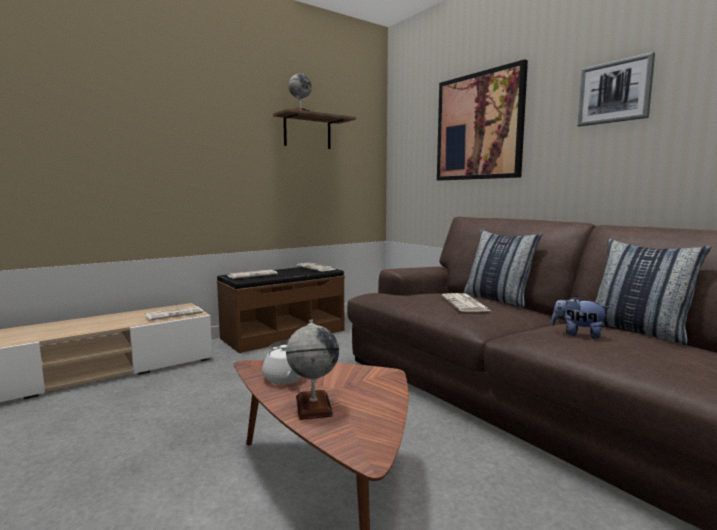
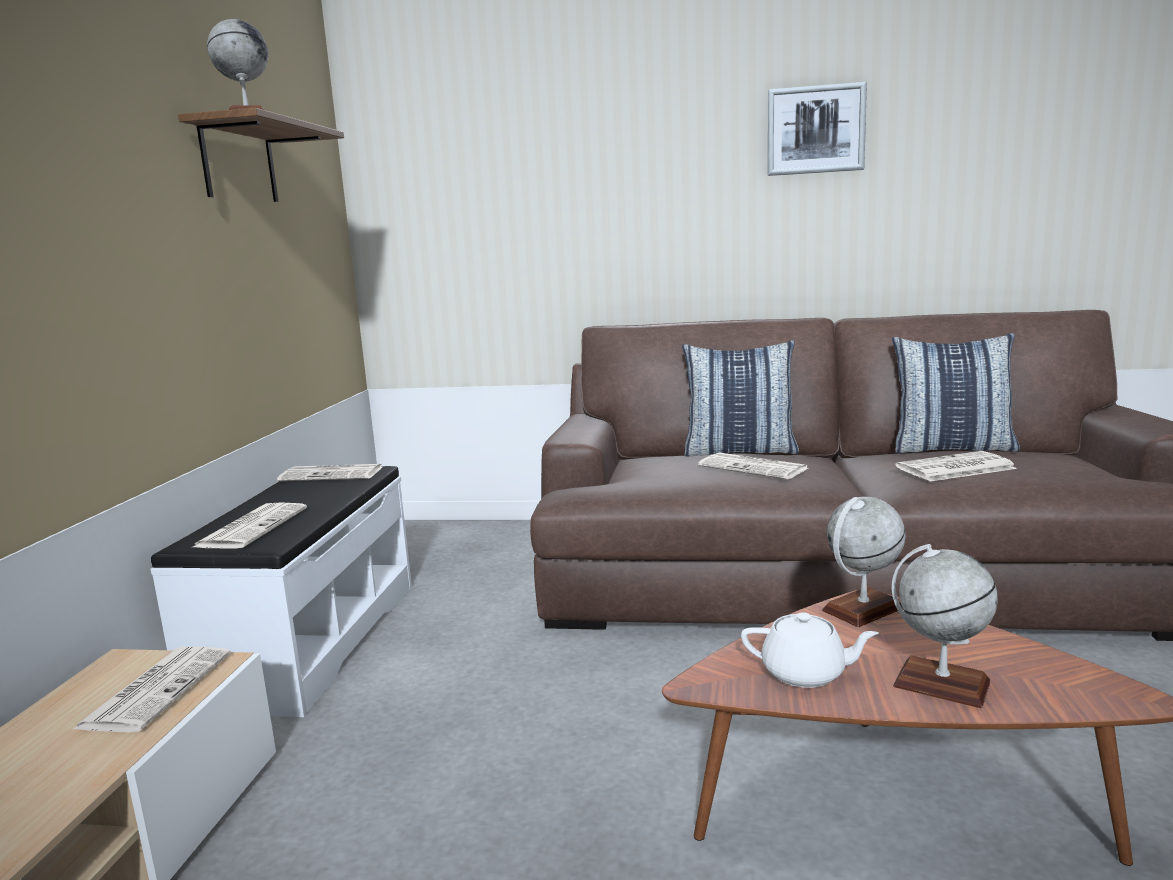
camera: 45 degrees left, 5 degrees up
brown bench [217,267,345,353] -> white bench [151,466,412,717]
picture [437,59,528,180] -> none
plush toy [551,296,610,339] -> newspaper [895,451,1017,482]
none -> globe [822,496,906,627]

